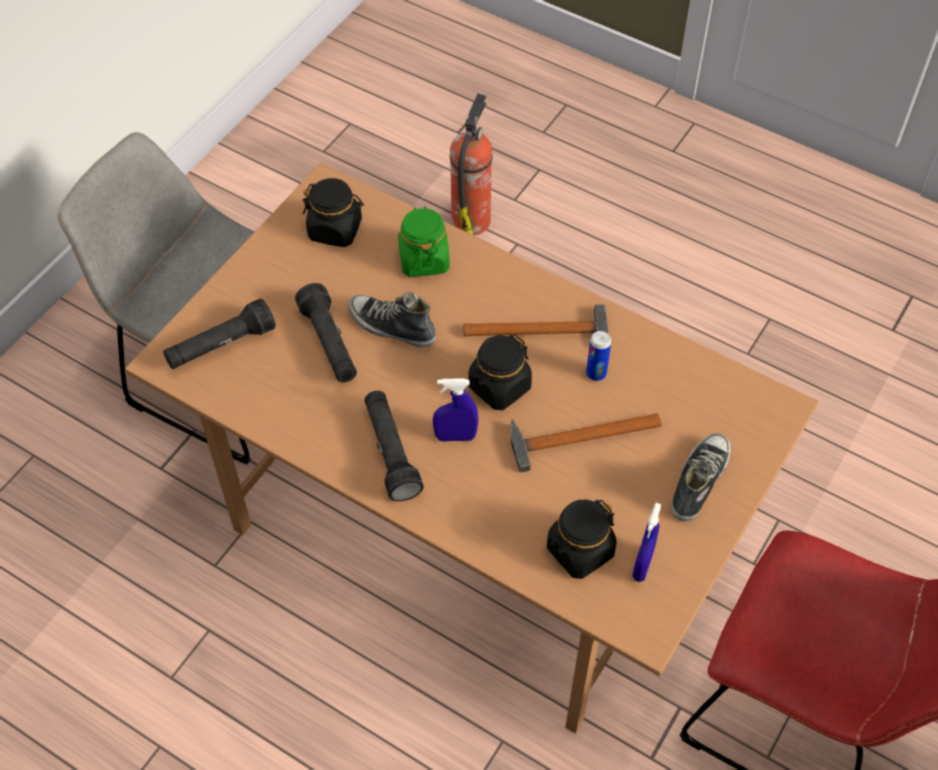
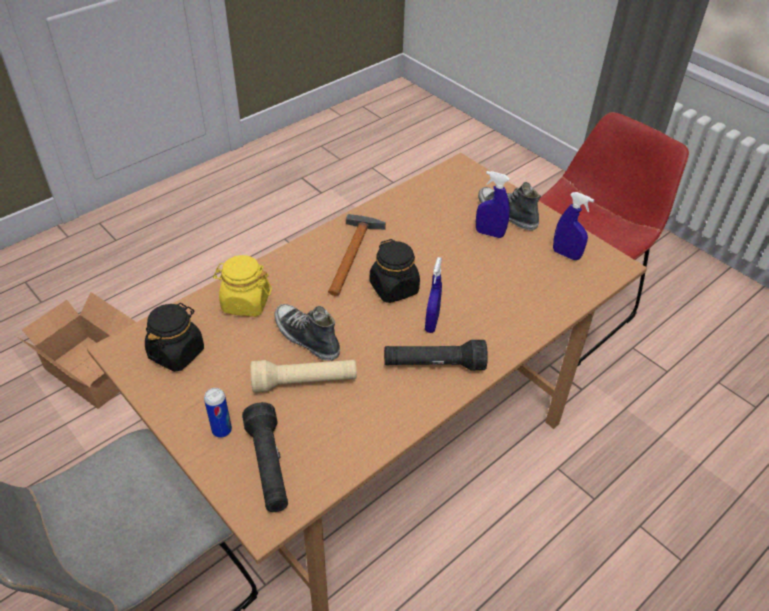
camera: 75 degrees left, 10 degrees down
black flashlight [295,283,357,382] -> beige flashlight [251,360,357,393]
shoe [348,292,436,348] -> shoe turned 90 degrees clockwise [275,304,340,361]
green jar [398,206,450,277] -> yellow jar [213,255,272,317]
fire extinguisher [450,94,492,236] -> cardboard box [17,292,136,409]
hammer [511,413,662,472] -> none
black jar [547,500,616,579] -> none
can [586,331,612,381] -> can moved to [204,388,232,438]
none -> blue spray bottle [476,171,510,238]

